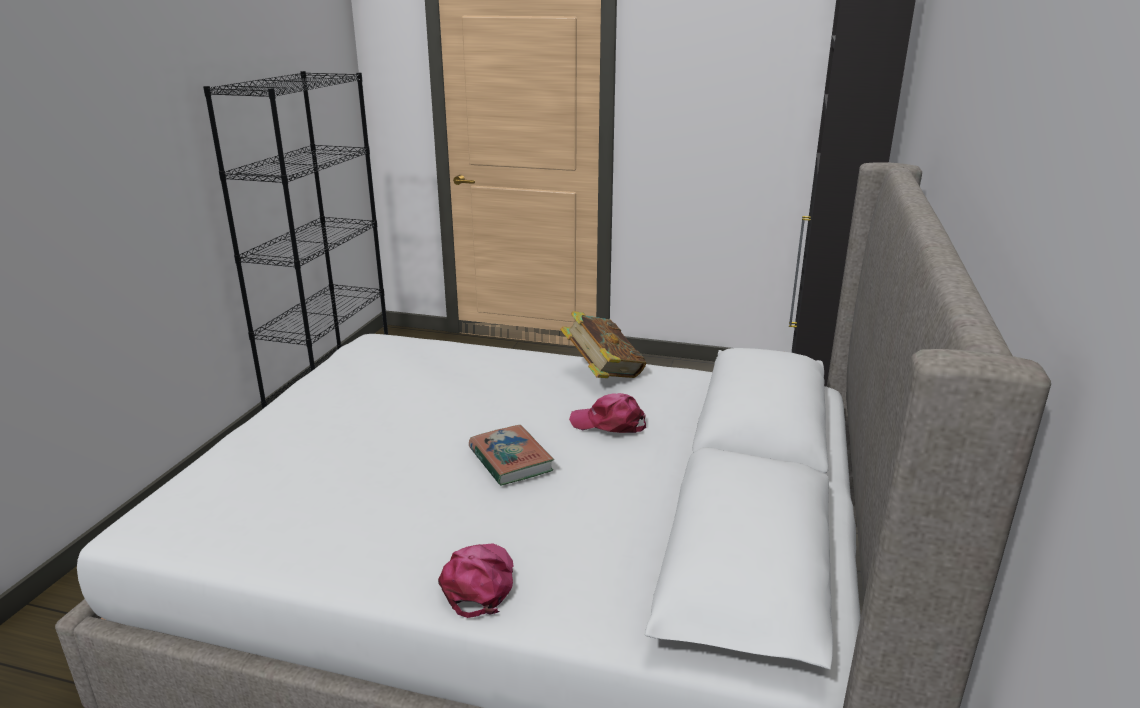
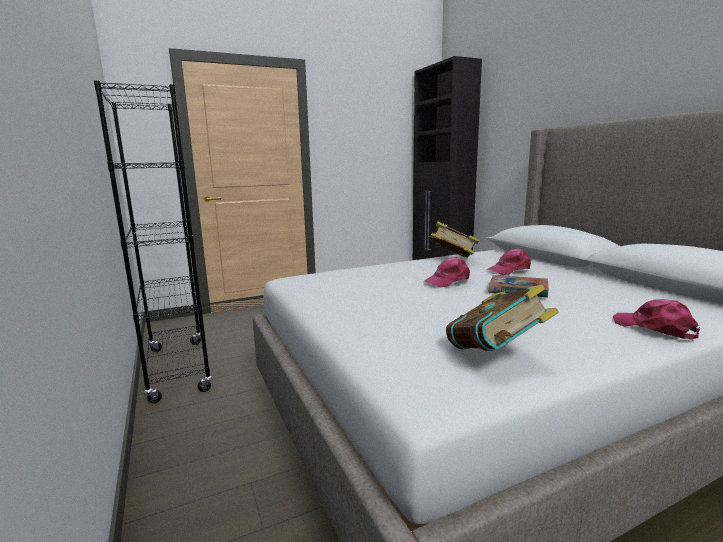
camera: 40 degrees left, 10 degrees down
none -> pink cap [423,257,470,287]
none -> book [446,285,558,351]

